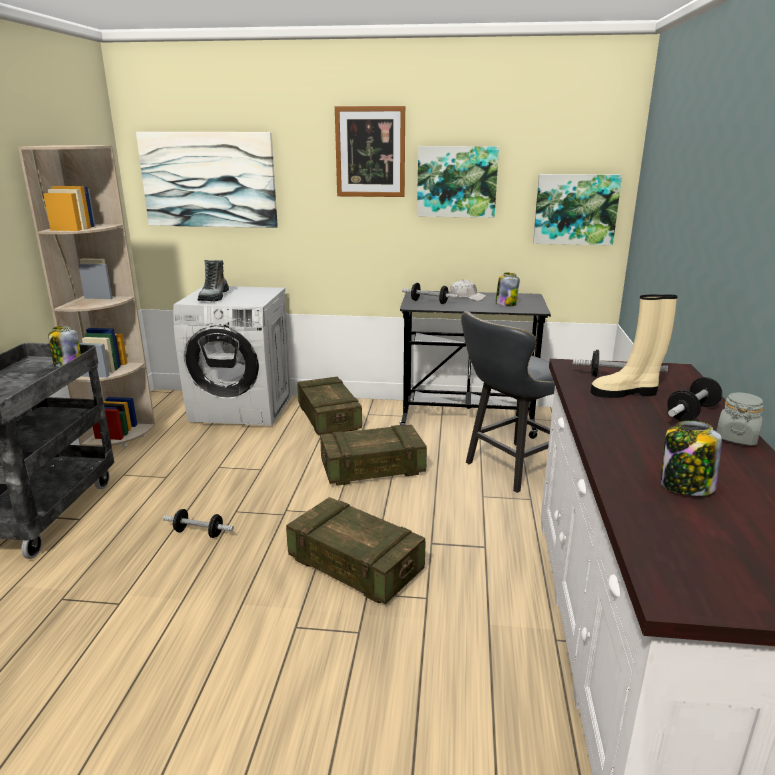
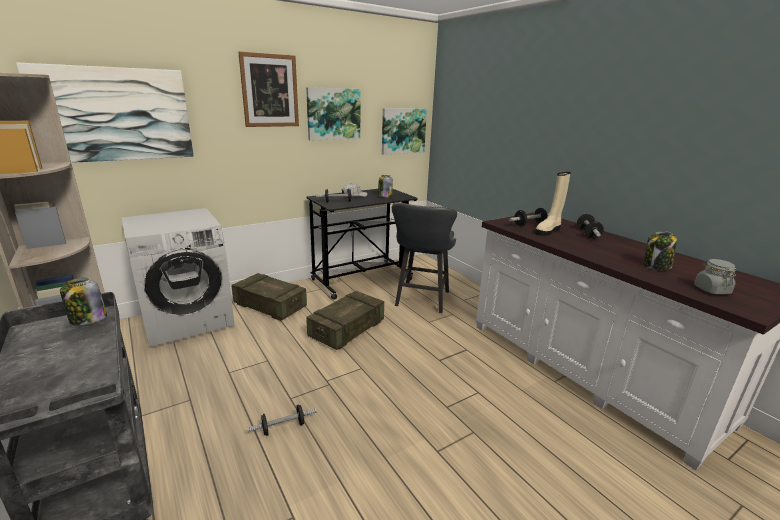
camera: 40 degrees left, 0 degrees up
boot [198,260,229,301] -> none
crate [286,497,426,604] -> none
grey jar [716,392,764,446] -> grey jar moved to [694,259,736,295]

